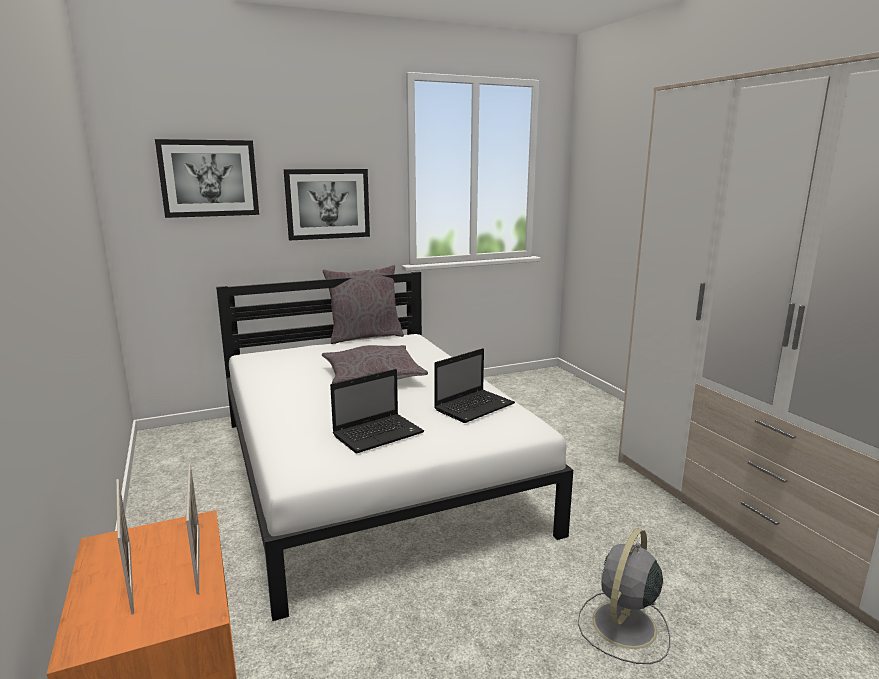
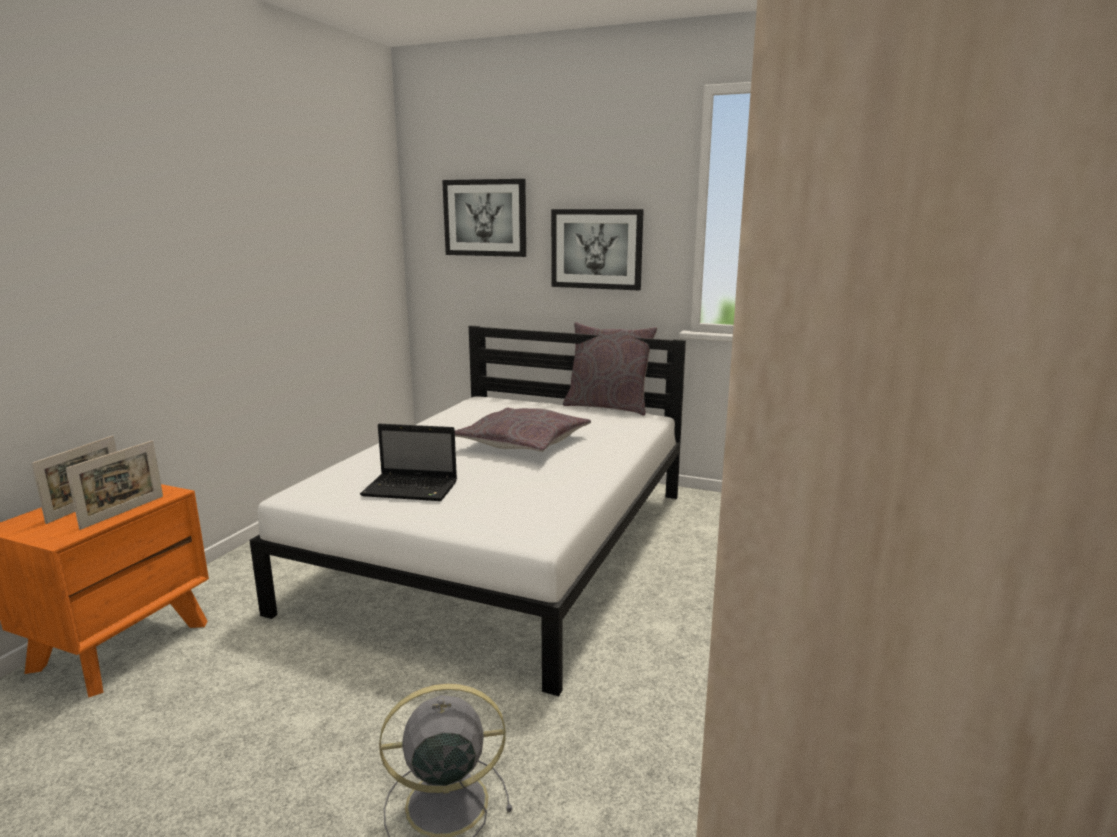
camera: 45 degrees right, 0 degrees up
laptop [434,348,515,423] -> none

